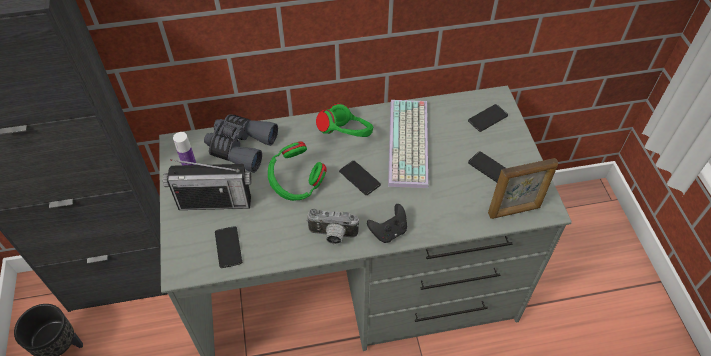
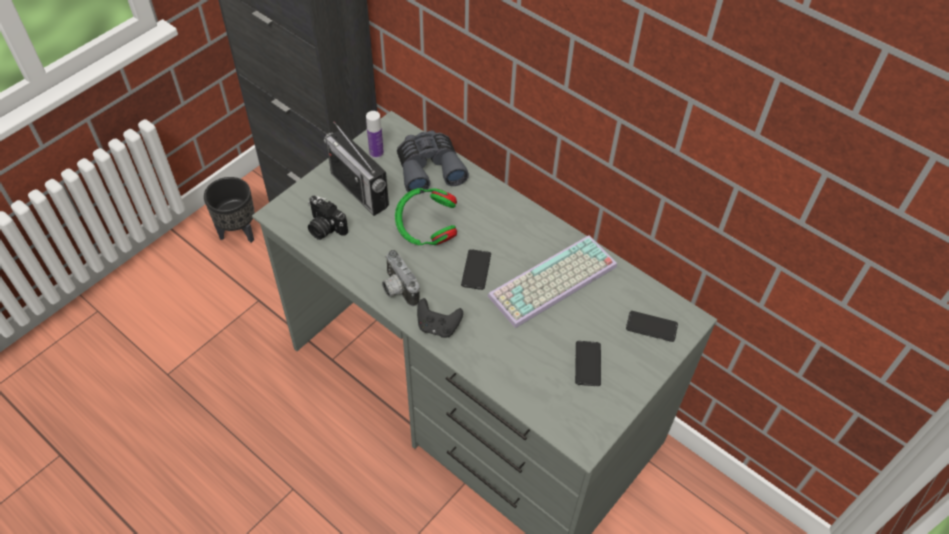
camera: 50 degrees right, 0 degrees up
phone [215,226,242,268] -> camera [308,196,348,240]
green headphones [316,103,373,137] -> none
picture frame [488,158,558,219] -> none

